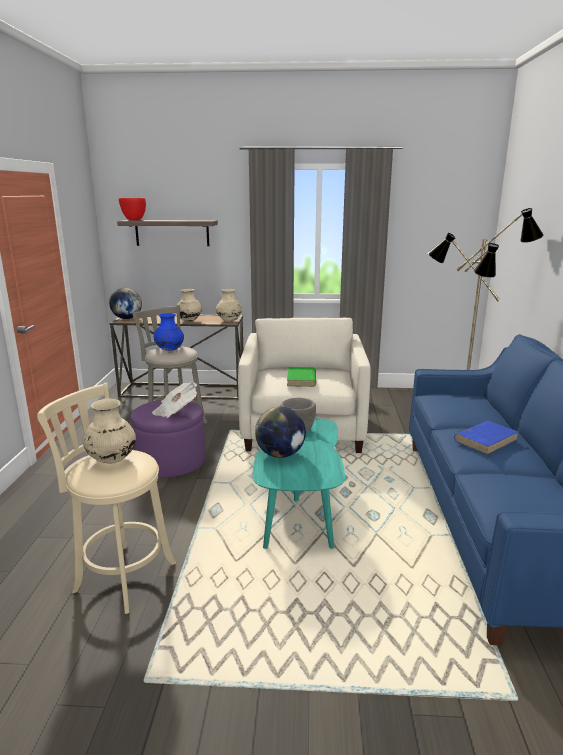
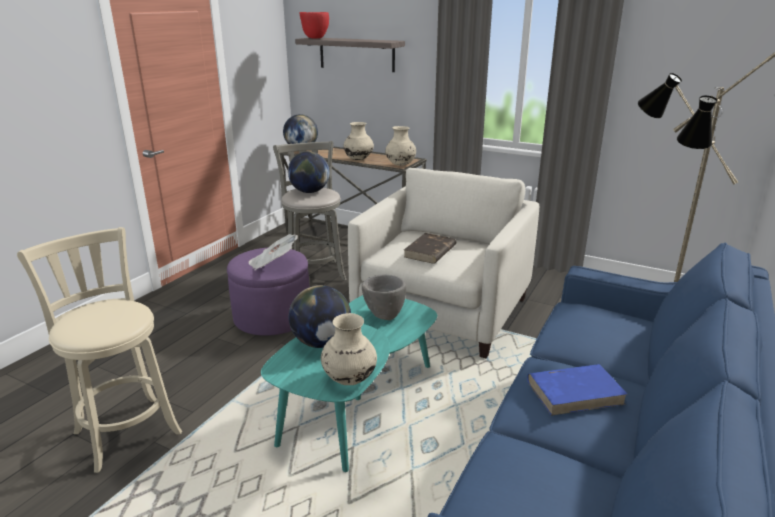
camera: 25 degrees right, 5 degrees up
beige vase [83,398,136,464] -> beige vase moved to [321,313,377,385]
blue vase [154,313,184,351] -> globe [288,151,330,193]
green book [287,367,316,387] -> brown book [404,233,456,264]

